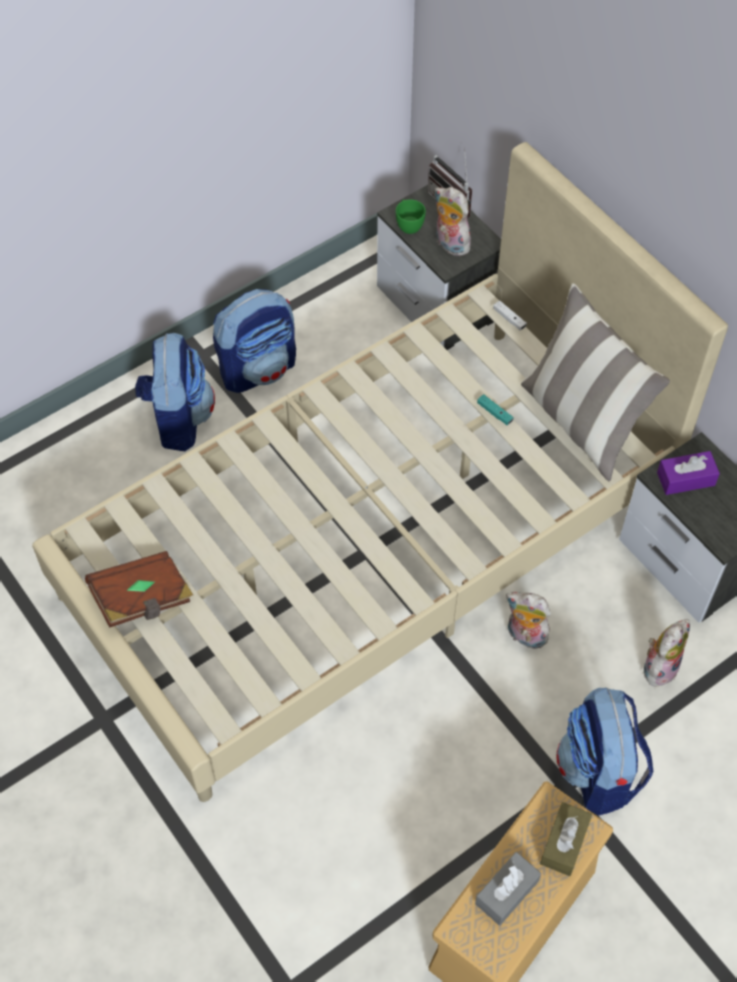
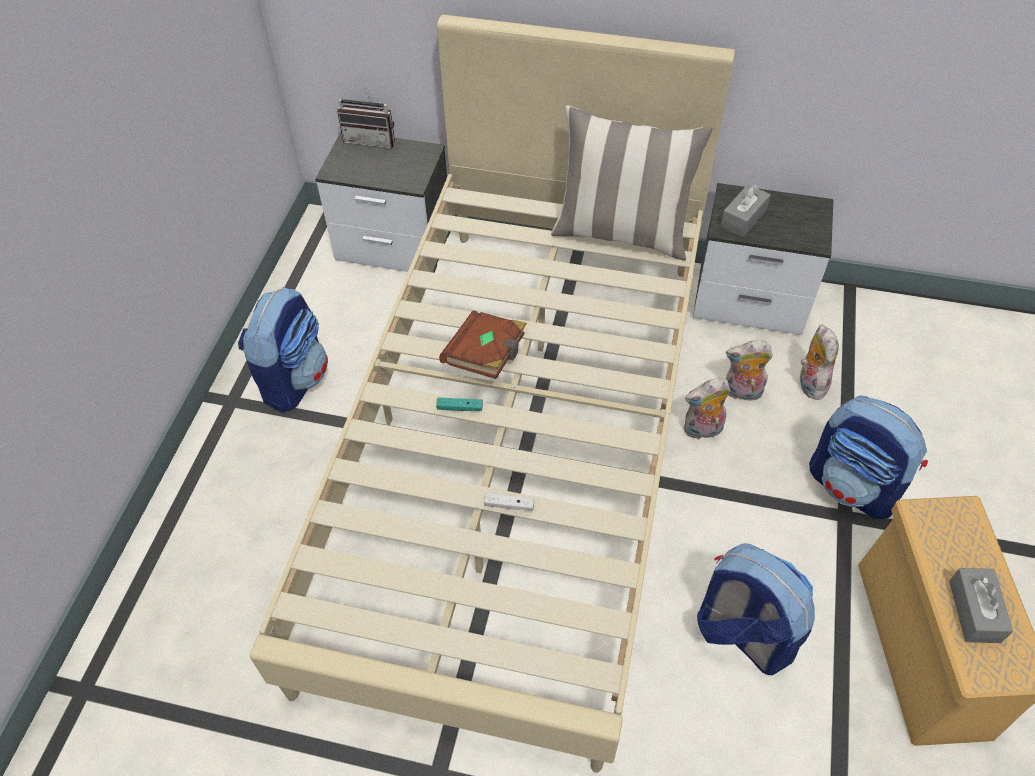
camera: 40 degrees left, 5 degrees down
brown book [85,551,193,627] -> brown book moved to [439,310,527,379]
backpack [135,333,215,451] -> backpack moved to [697,543,815,675]
green cup [396,199,426,234] -> none
plush toy [435,187,475,256] -> plush toy moved to [726,340,773,401]
turquoise game controller [477,394,514,425] -> turquoise game controller moved to [436,397,483,411]
white game controller [493,301,527,330] -> white game controller moved to [484,493,534,511]
brown tissue box [540,802,592,876] -> none
purple tissue box [657,451,720,495] -> grey tissue box [720,184,771,237]

